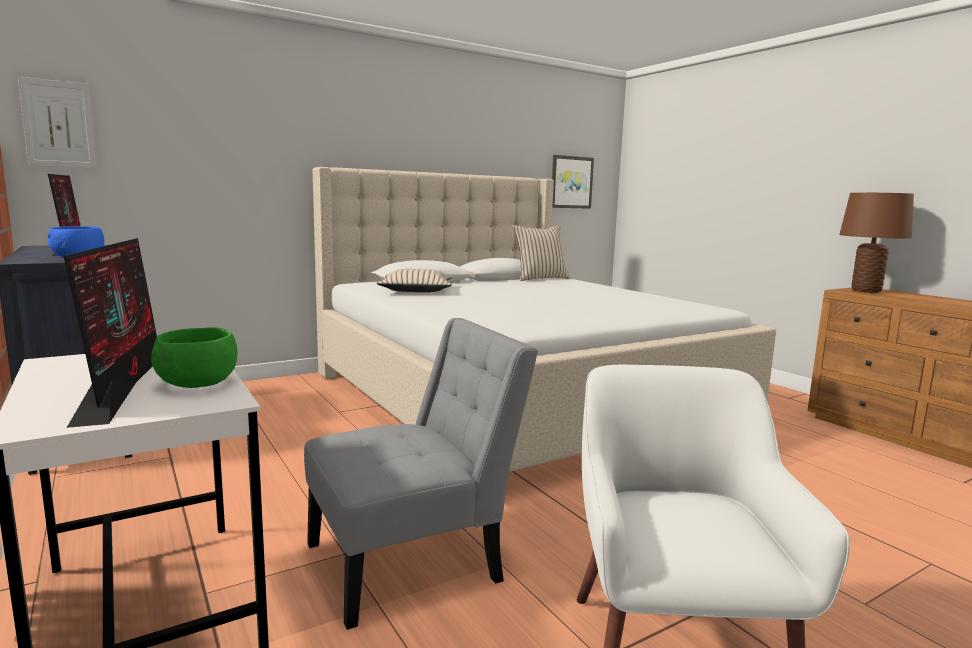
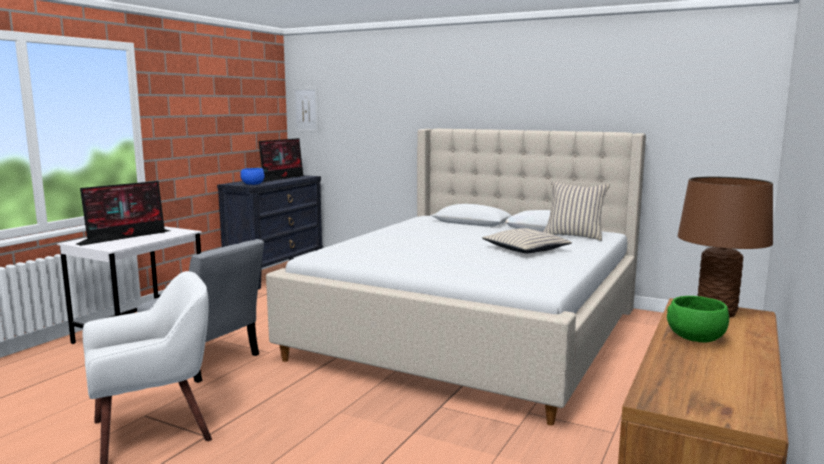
camera: 60 degrees right, 0 degrees up
green bowl [151,328,238,388] -> green bowl moved to [667,296,729,343]
beige pillow [376,269,452,292] -> beige pillow moved to [482,228,572,253]
picture [552,155,594,209] -> none

